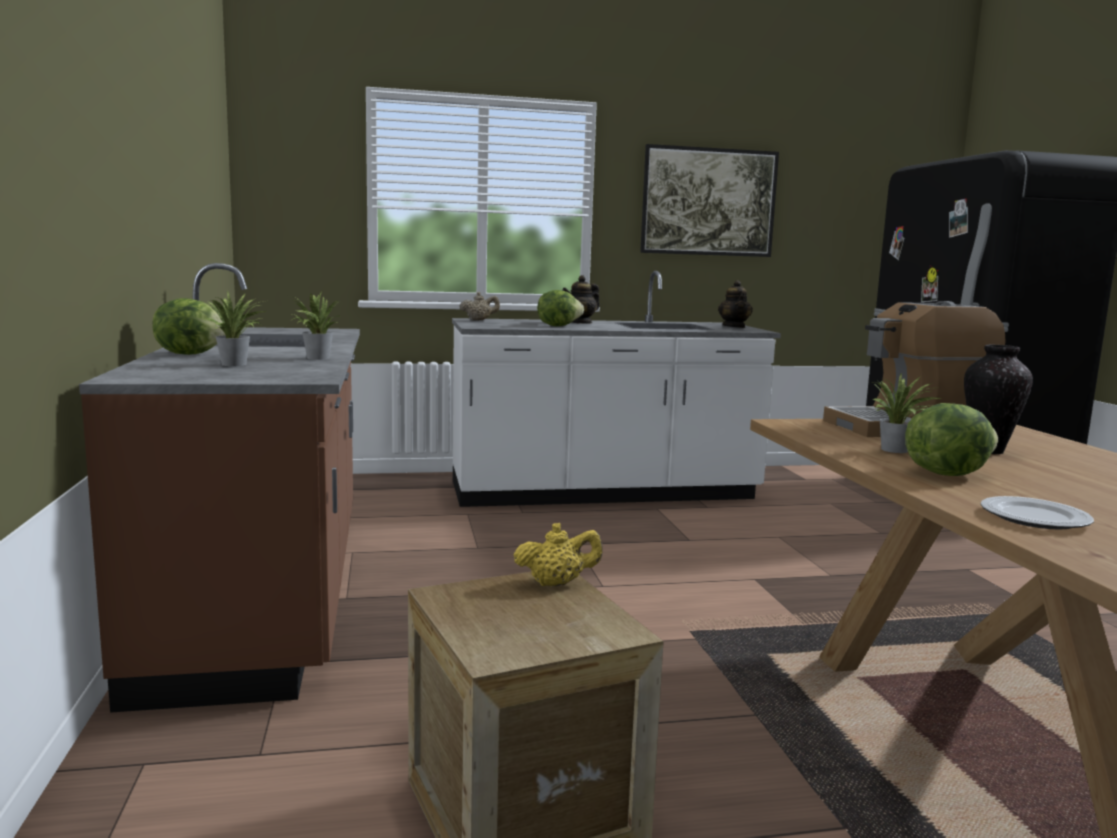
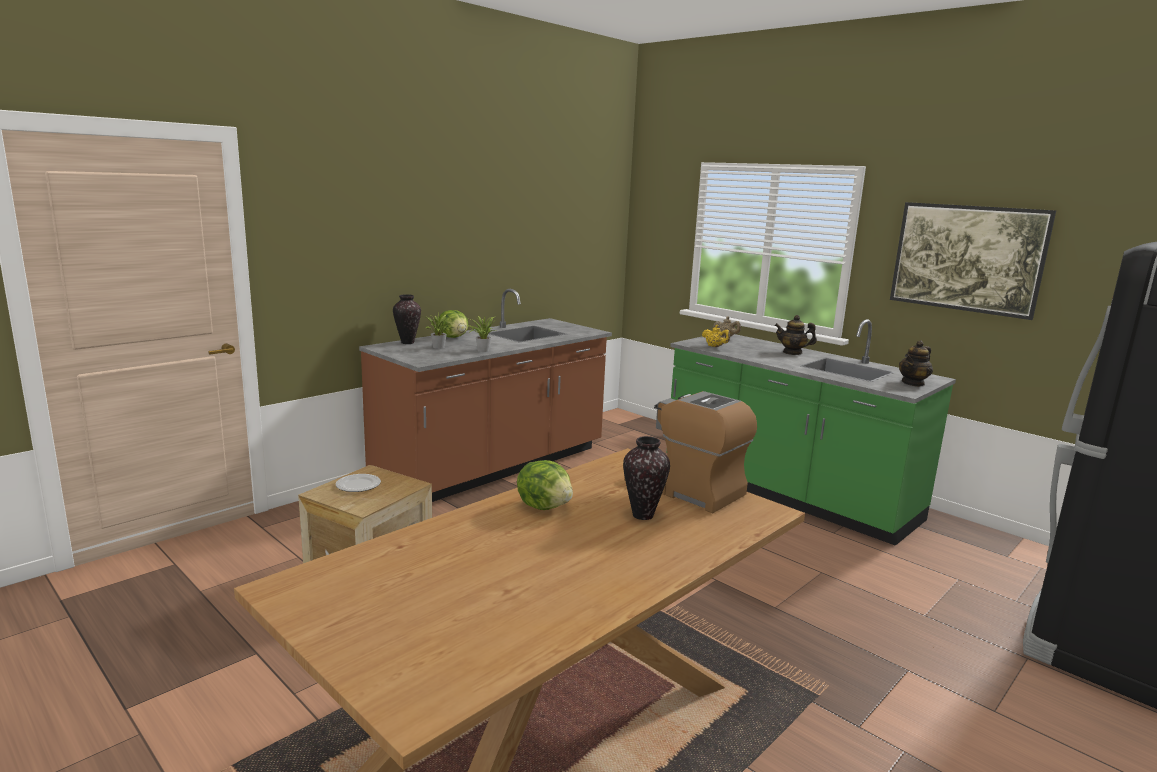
camera: 55 degrees right, 5 degrees up
white counter [452,271,781,507] -> green counter [670,319,956,546]
yellow teapot [513,523,603,587] -> yellow teapot moved to [702,325,730,347]
lettuce [537,290,584,326] -> none
potted plant [872,374,941,453] -> none
plate [980,496,1094,530] -> plate moved to [336,474,381,492]
none -> vase [393,294,421,344]

